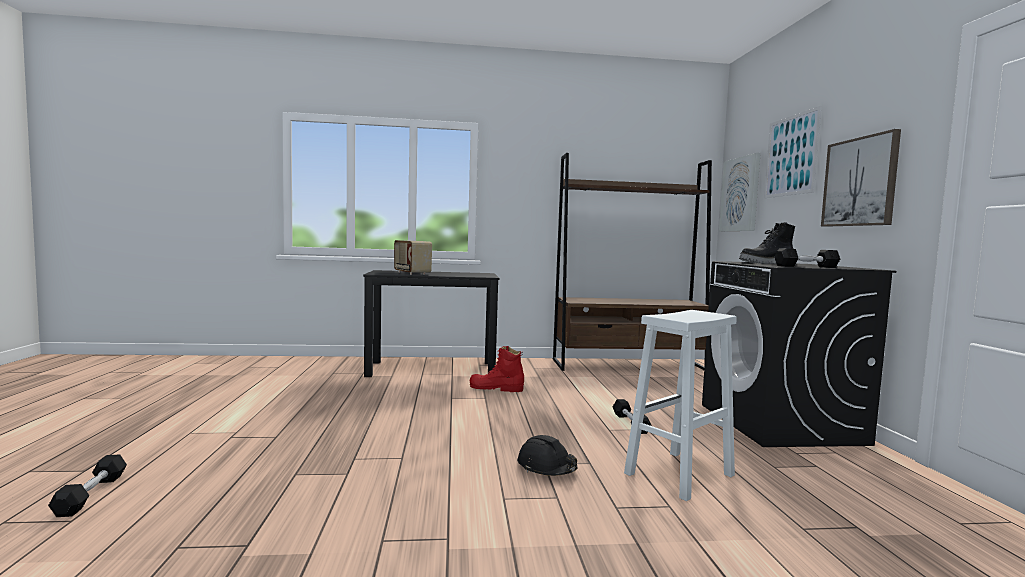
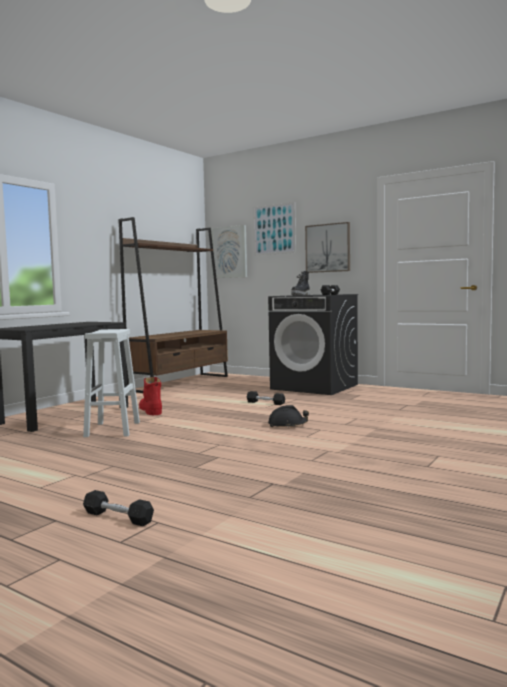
camera: 50 degrees left, 0 degrees up
radio [394,240,432,275] -> none
red boot [470,346,524,392] -> red boot turned 105 degrees clockwise [139,377,162,415]
white stool [624,310,736,501] -> white stool moved to [83,329,140,437]

